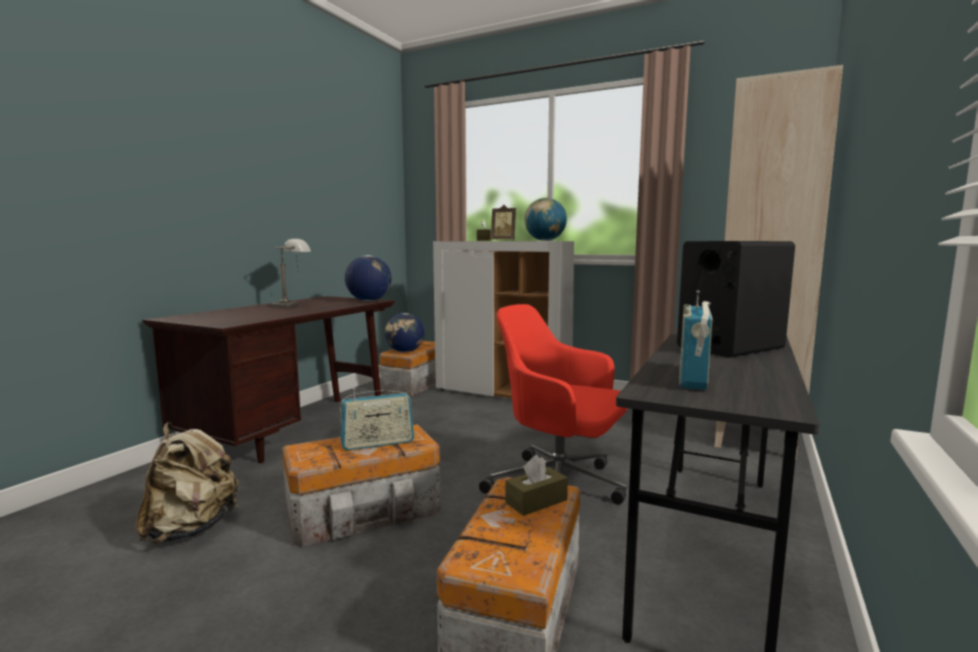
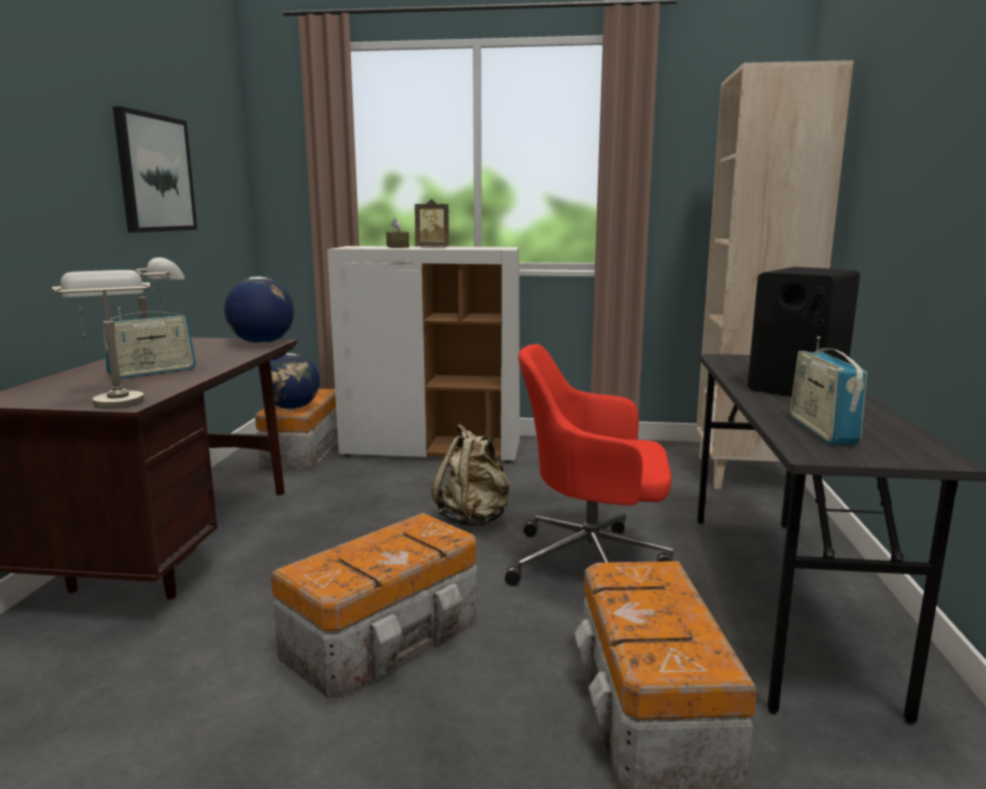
camera: 20 degrees left, 5 degrees up
beige backpack [135,422,239,544] -> beige backpack moved to [432,424,510,526]
radio [340,388,414,451] -> radio moved to [103,308,196,379]
brown tissue box [505,455,568,516] -> none
globe [524,198,567,241] -> none
none -> grey table lamp [52,270,151,409]
none -> picture [113,106,197,233]

